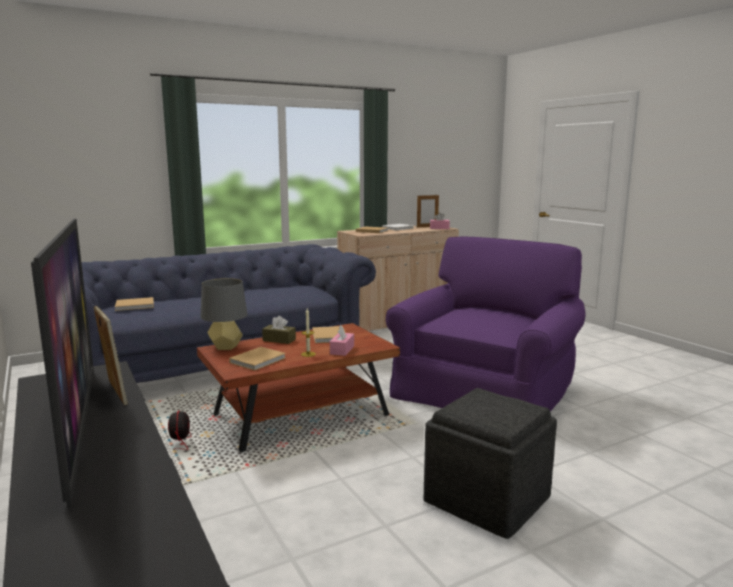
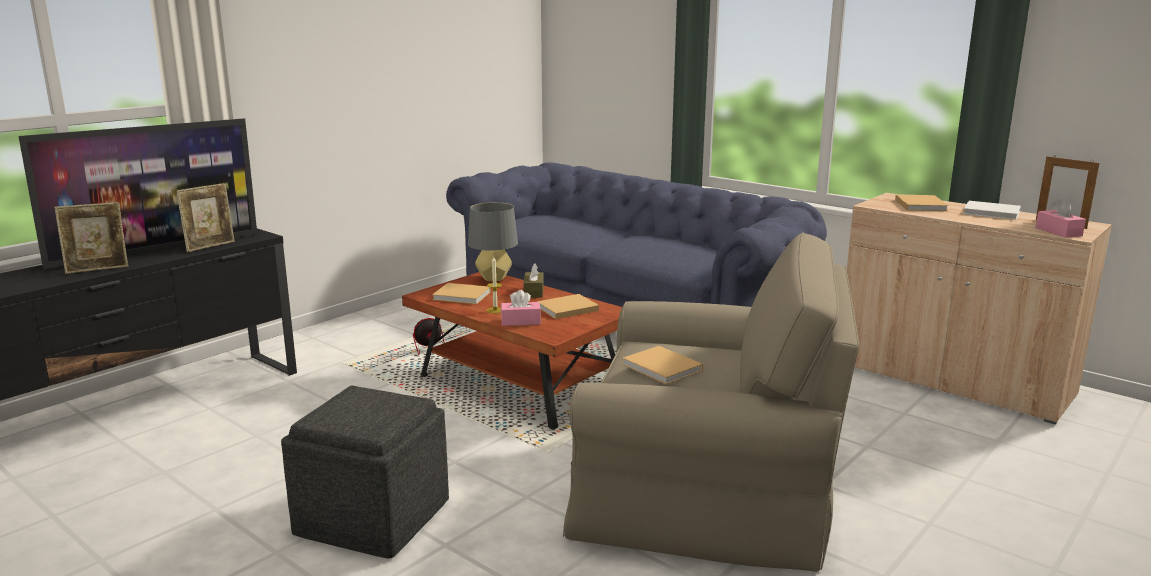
camera: 70 degrees right, 5 degrees up
beige book [115,297,154,311] -> beige book moved to [622,346,703,385]
purple armchair [386,236,586,412] -> beige armchair [563,232,859,572]
none -> picture frame [55,202,128,274]

